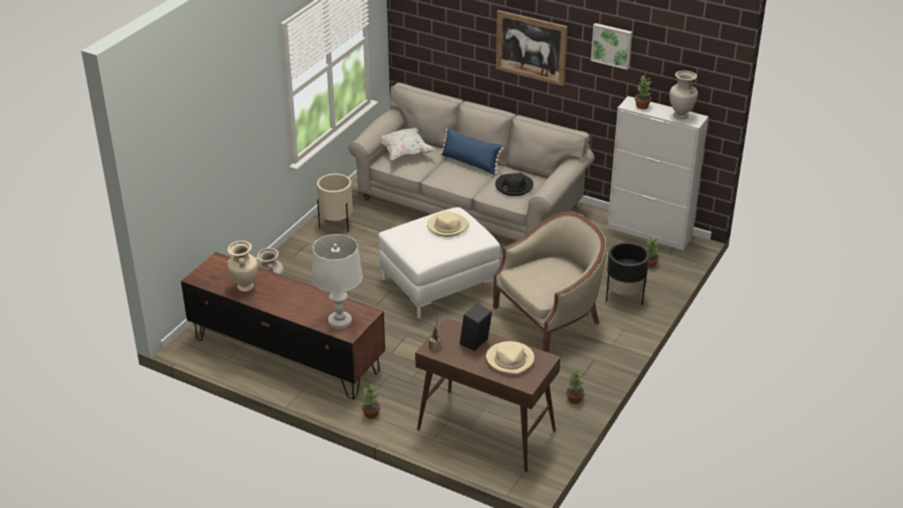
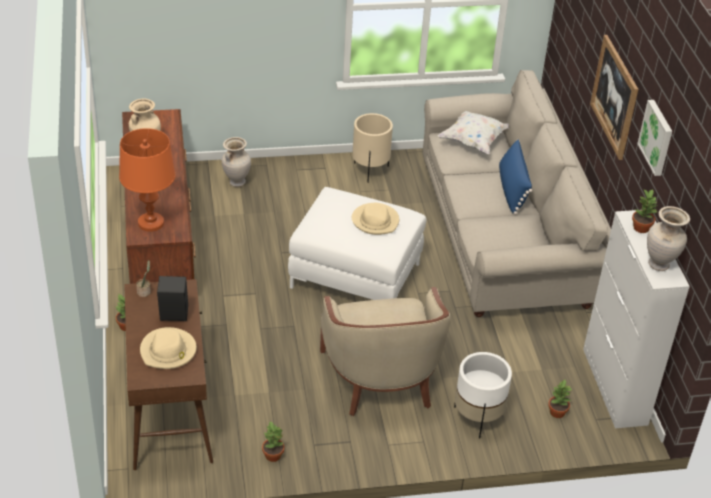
camera: 50 degrees right, 5 degrees up
white table lamp [312,234,363,329] -> orange table lamp [119,128,176,232]
beige armchair [493,211,606,353] -> beige armchair turned 60 degrees clockwise [320,287,451,416]
black hat [495,173,534,196] -> none
black planter [606,242,649,305] -> white planter [454,352,512,439]

